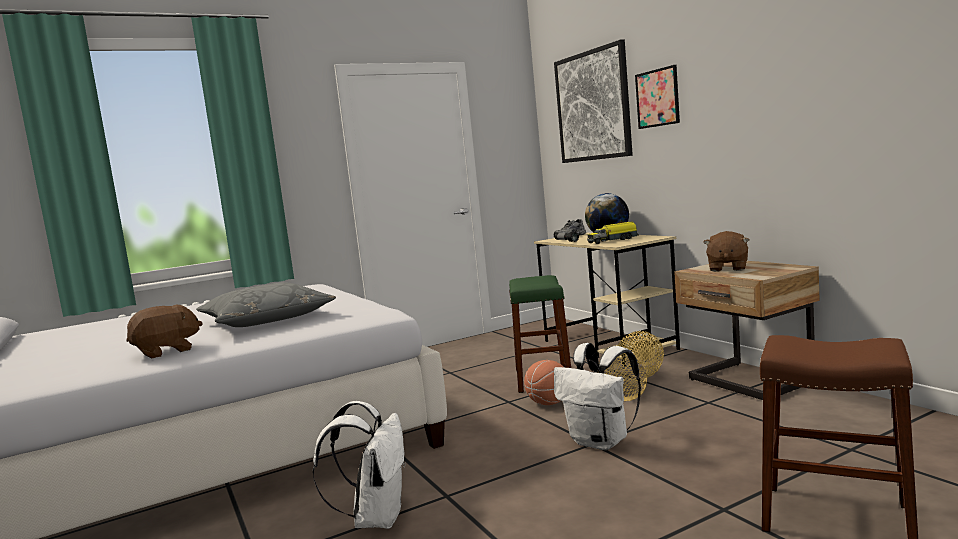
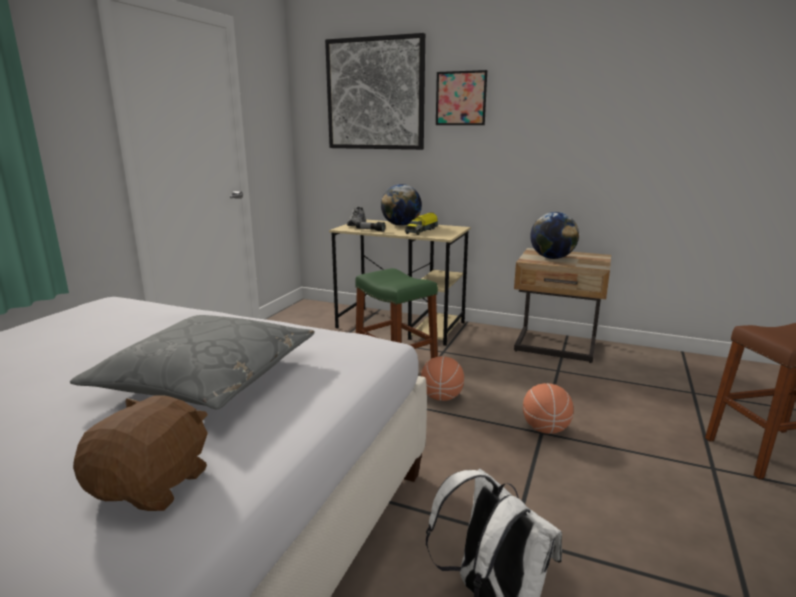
camera: 40 degrees left, 10 degrees up
white backpack [554,343,641,450] -> basketball [523,383,574,434]
basket [597,331,664,401] -> none
brown plush toy [703,231,749,272] -> globe [530,212,579,259]

